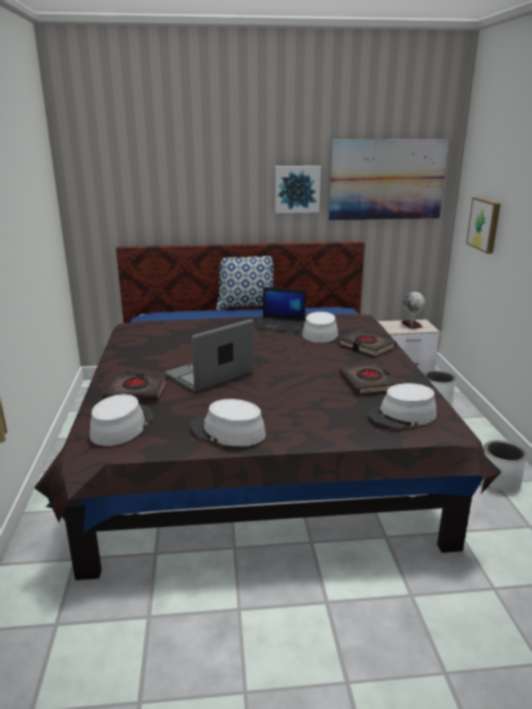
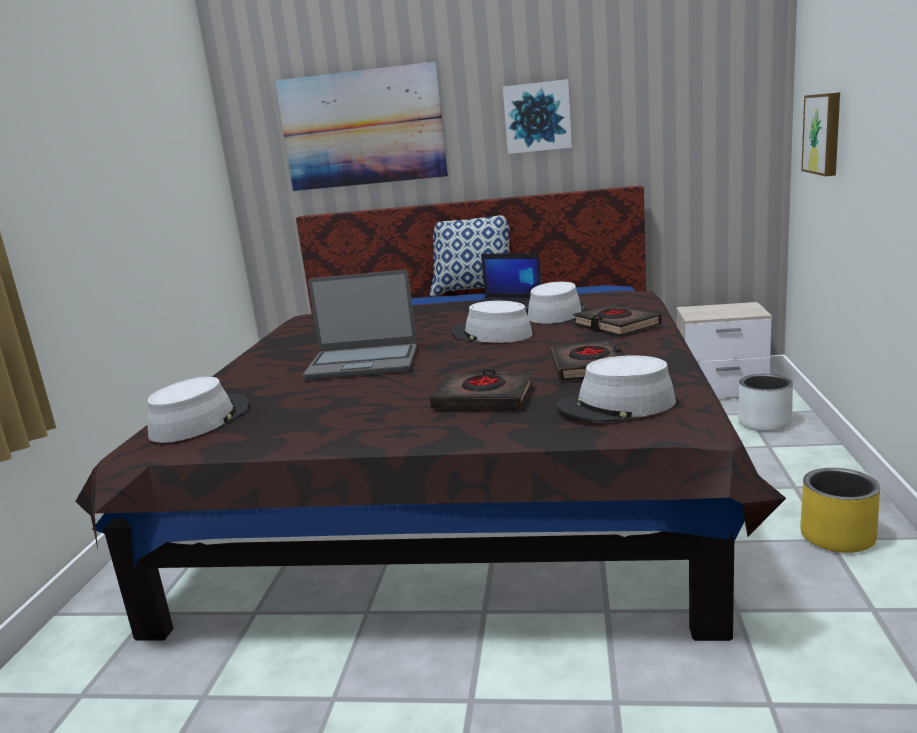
camera: 15 degrees right, 5 degrees down
black book [102,373,166,401] -> black book moved to [430,370,532,409]
laptop [165,319,254,392] -> laptop turned 150 degrees counterclockwise [303,270,417,380]
grey hat [190,399,266,446] -> grey hat moved to [452,301,533,343]
picture [329,139,449,220] -> picture moved to [275,62,448,191]
globe [401,292,425,329] -> none
white planter [482,440,527,491] -> yellow planter [800,468,880,553]

